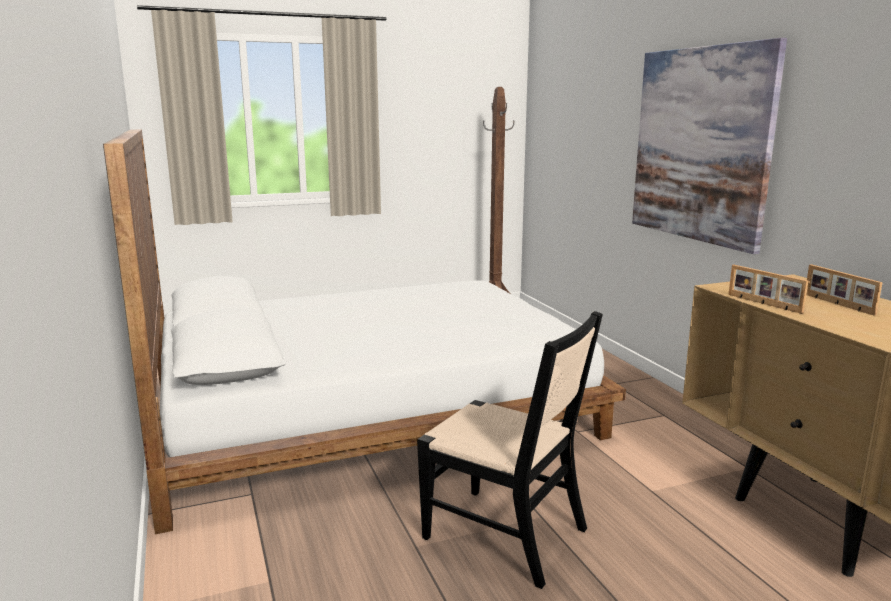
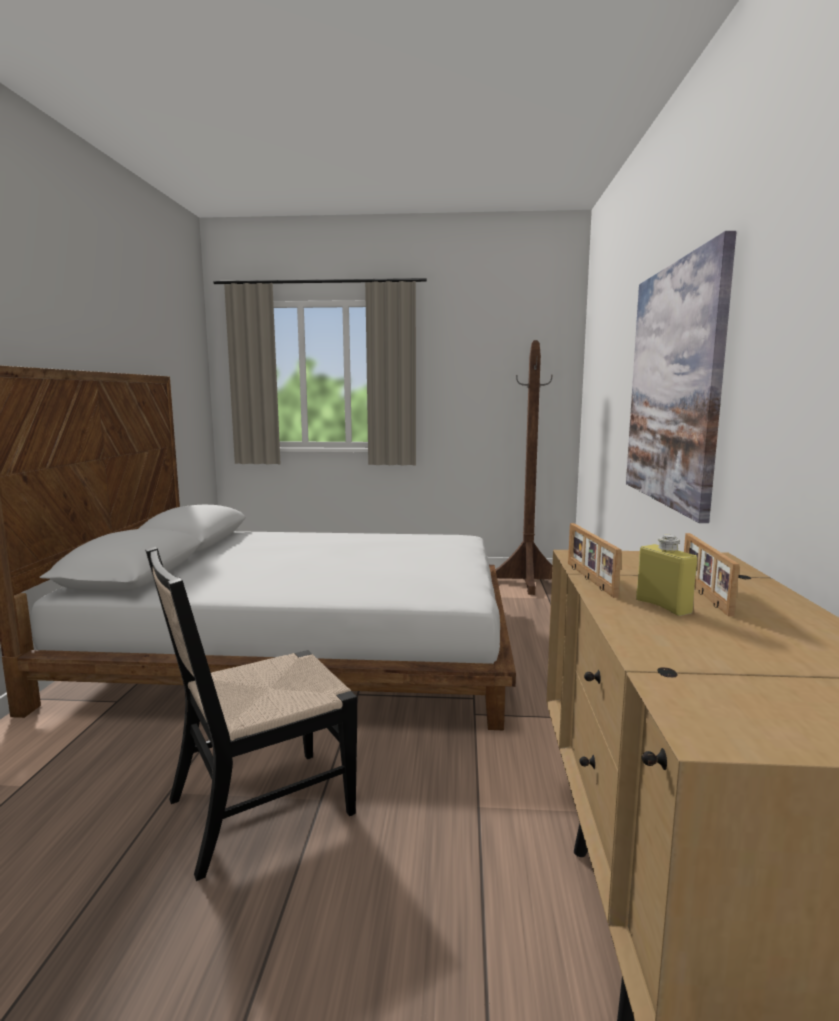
camera: 25 degrees right, 5 degrees down
chair [417,311,603,589] -> chair turned 90 degrees clockwise [145,547,357,881]
none -> yellow bottle [636,535,697,616]

